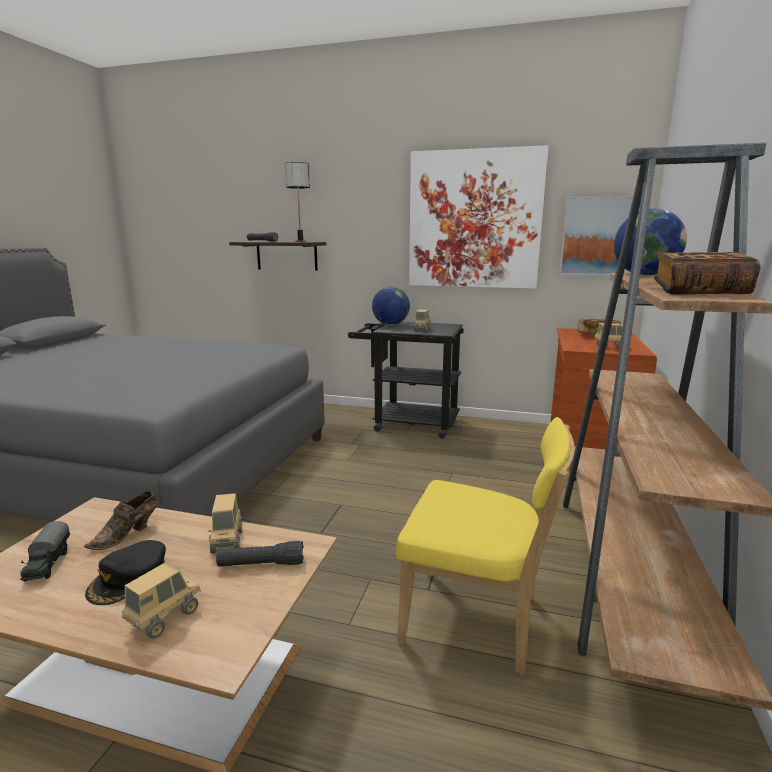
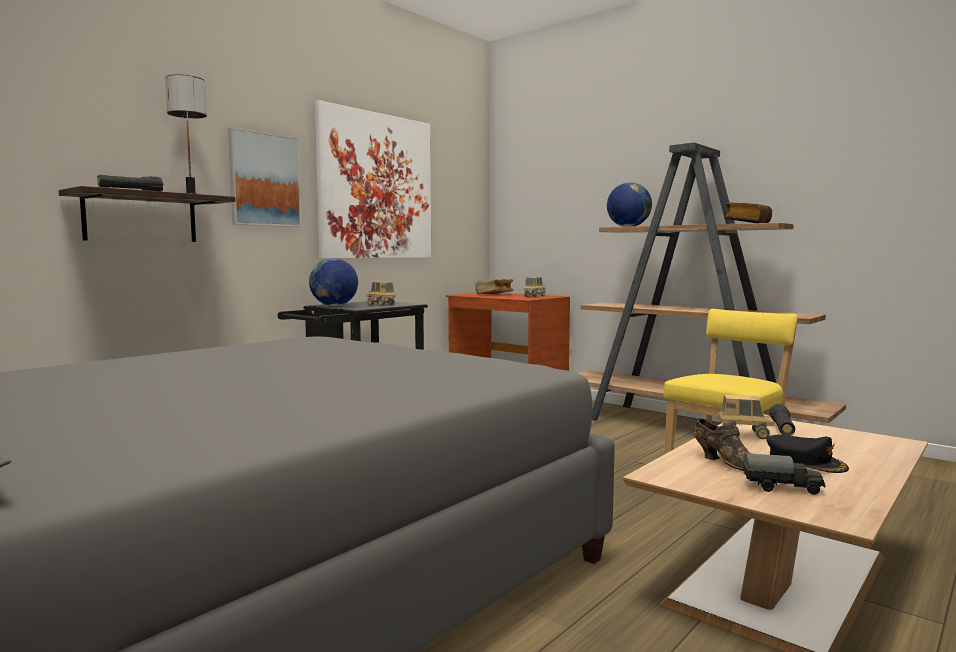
camera: 65 degrees left, 10 degrees down
toy truck [122,563,201,639] -> none
picture [559,196,633,276] -> picture moved to [228,127,302,227]

